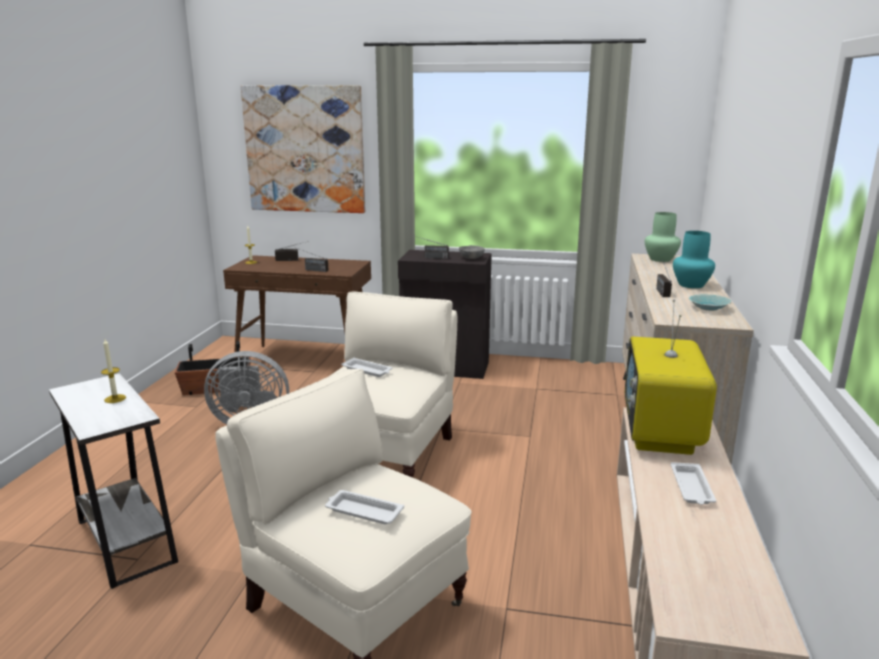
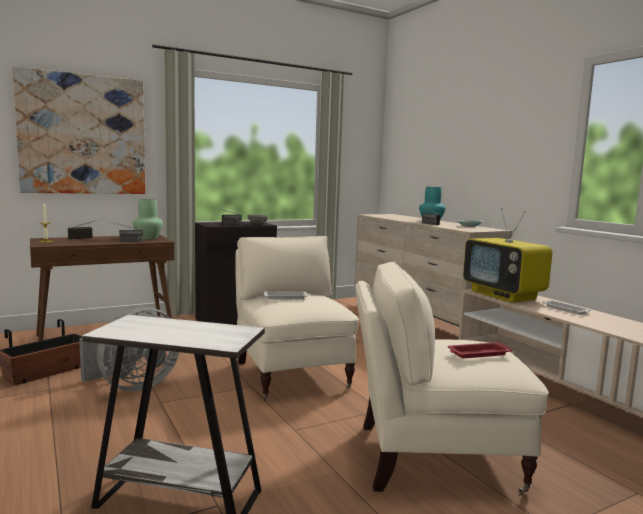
camera: 40 degrees left, 10 degrees down
candle [101,339,126,403] -> none
white tray [325,490,404,524] -> red tray [448,342,512,359]
green vase [645,212,681,262] -> green vase moved to [133,199,163,239]

